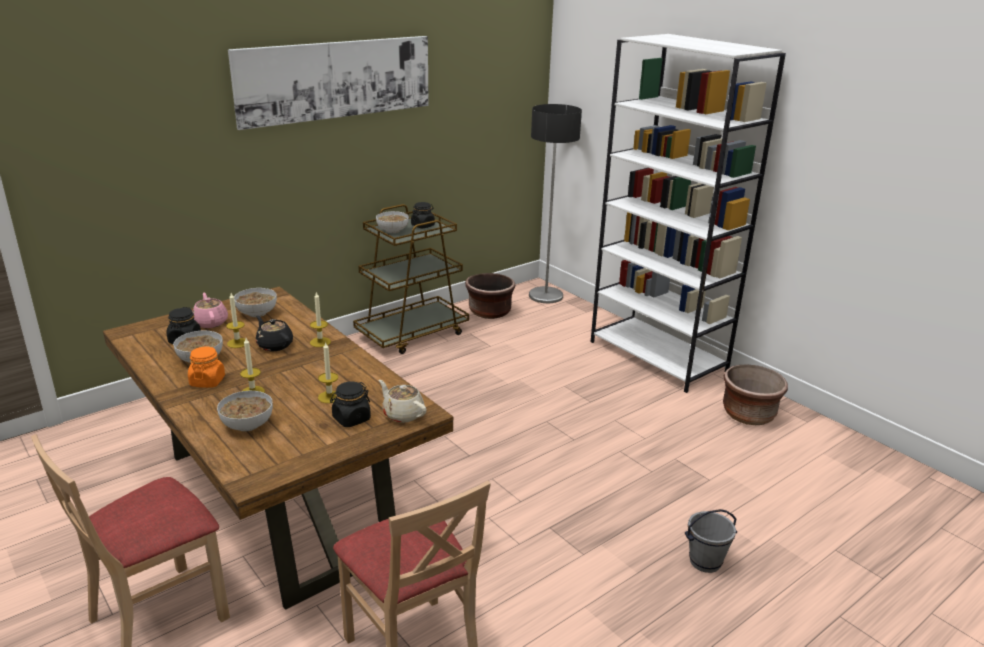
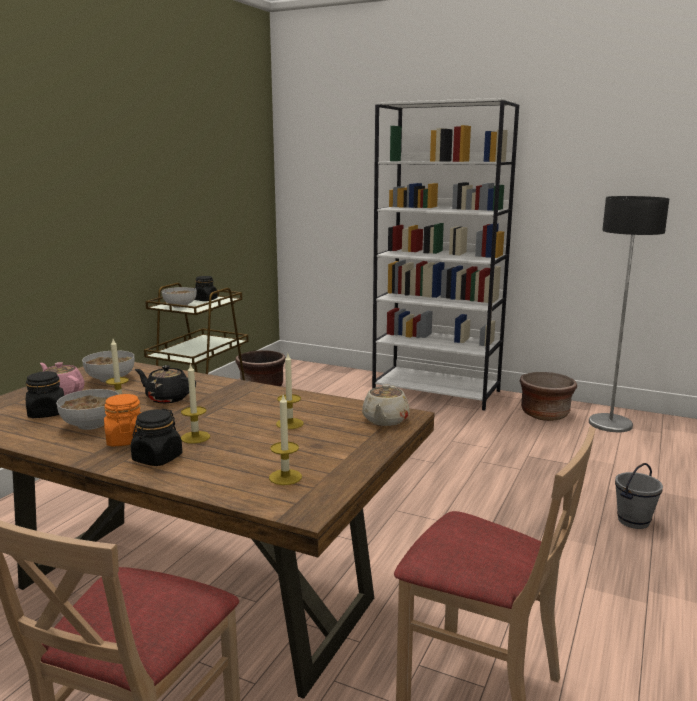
camera: 25 degrees left, 10 degrees down
bowl [217,391,273,432] -> none
picture [228,36,429,130] -> none
candle [310,292,331,347] -> candle moved to [269,395,302,485]
black jar [330,381,371,427] -> black jar moved to [131,409,182,466]
beige teapot [379,380,427,423] -> beige teapot turned 90 degrees counterclockwise [362,384,409,426]
floor lamp [529,104,582,303] -> floor lamp moved to [589,196,669,432]

